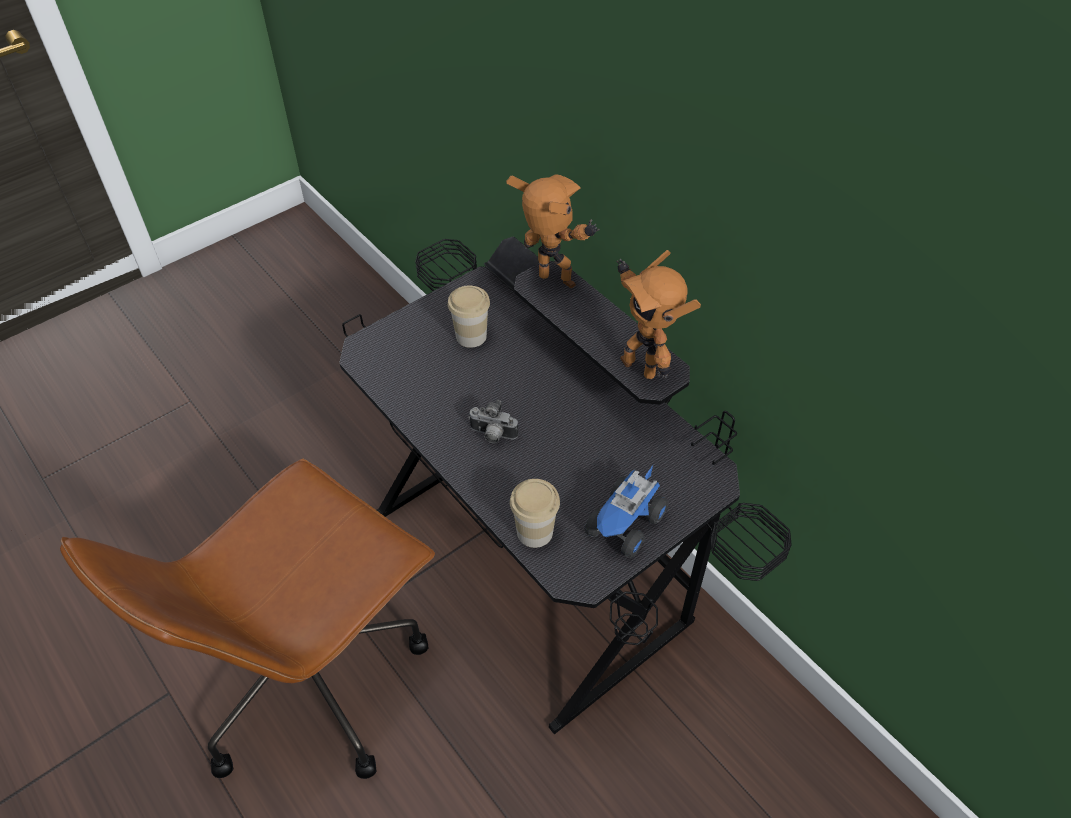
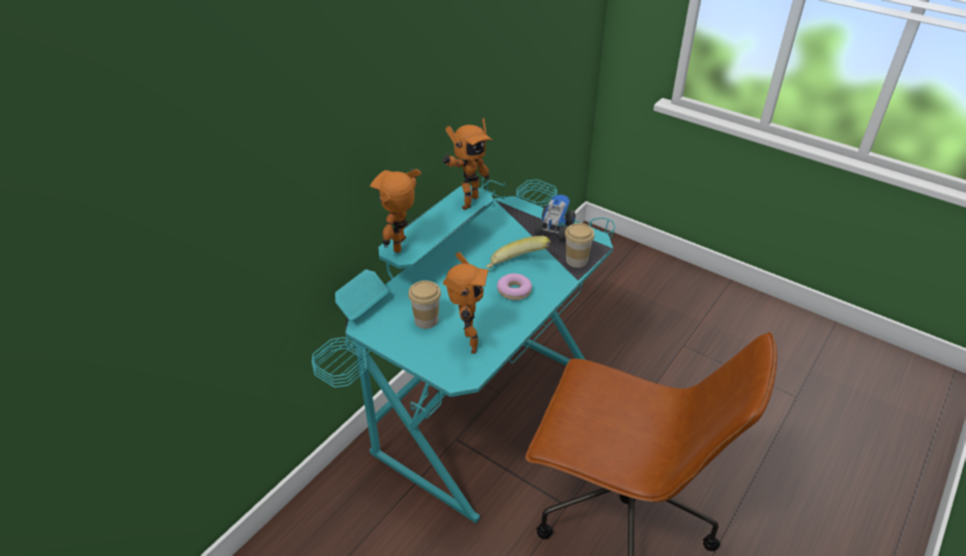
camera: 105 degrees left, 10 degrees down
black desk [339,236,792,734] -> turquoise desk [312,177,615,523]
camera [468,400,518,443] -> donut [497,273,532,300]
toy truck [584,465,668,558] -> toy truck turned 90 degrees counterclockwise [534,194,575,242]
none -> toy robot [443,252,489,354]
none -> banana [486,236,551,268]

